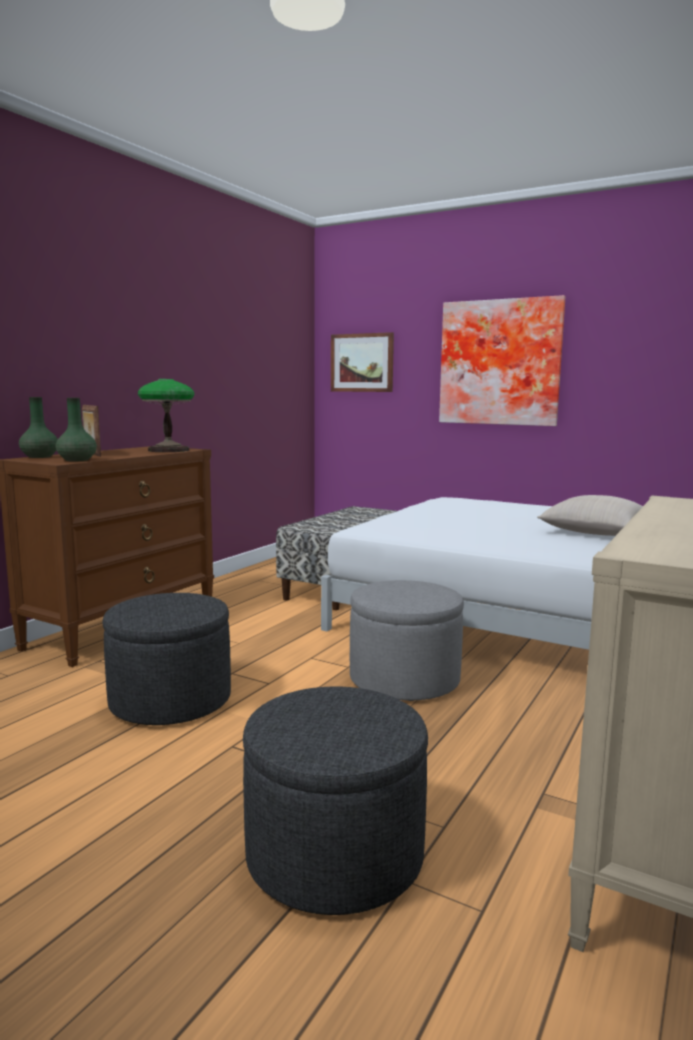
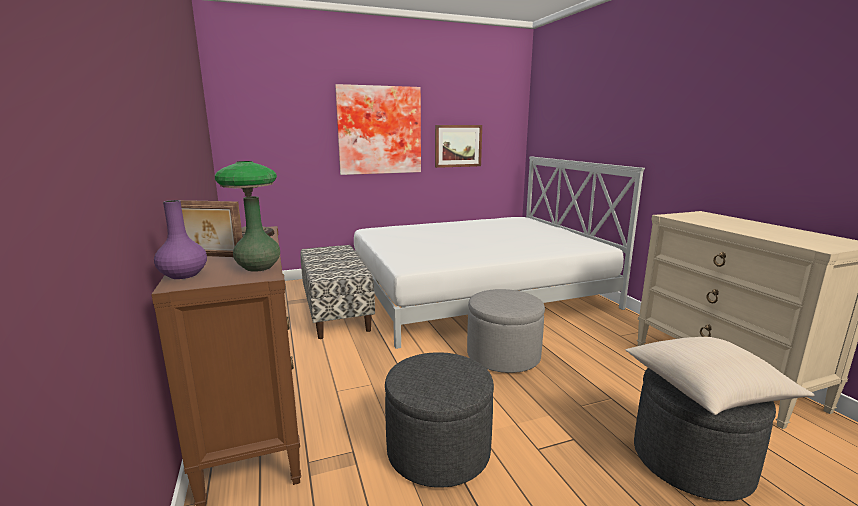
camera: 50 degrees left, 5 degrees up
green vase [19,397,58,458] -> purple vase [154,200,207,279]
picture [331,332,394,392] -> picture moved to [435,125,482,168]
beige pillow [537,495,643,536] -> beige pillow moved to [625,337,814,415]

